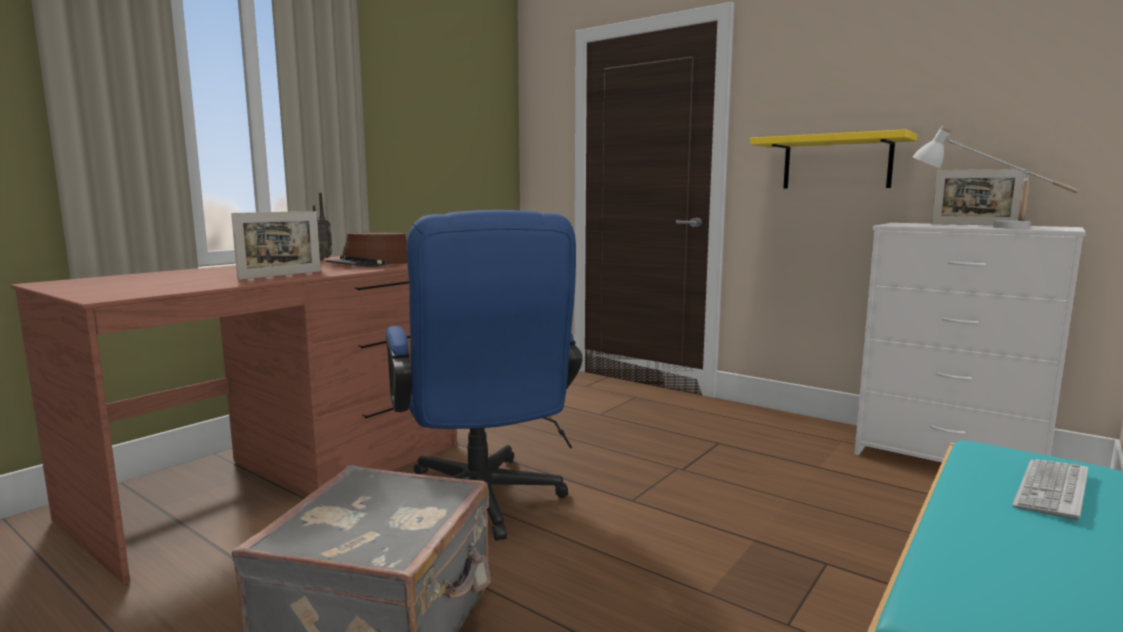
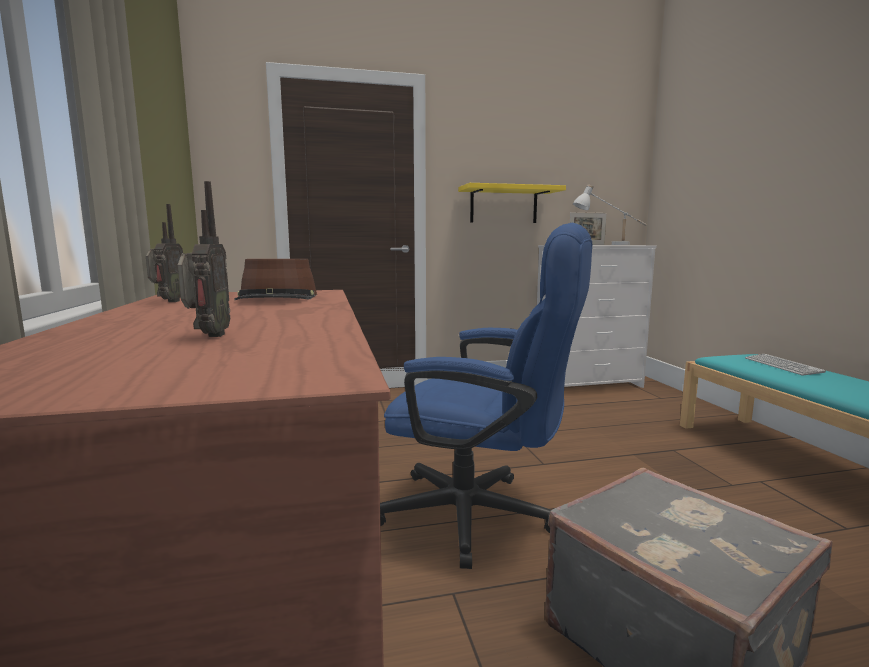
camera: 50 degrees left, 0 degrees up
picture frame [231,211,321,280] -> none
none -> radio [178,181,230,337]

